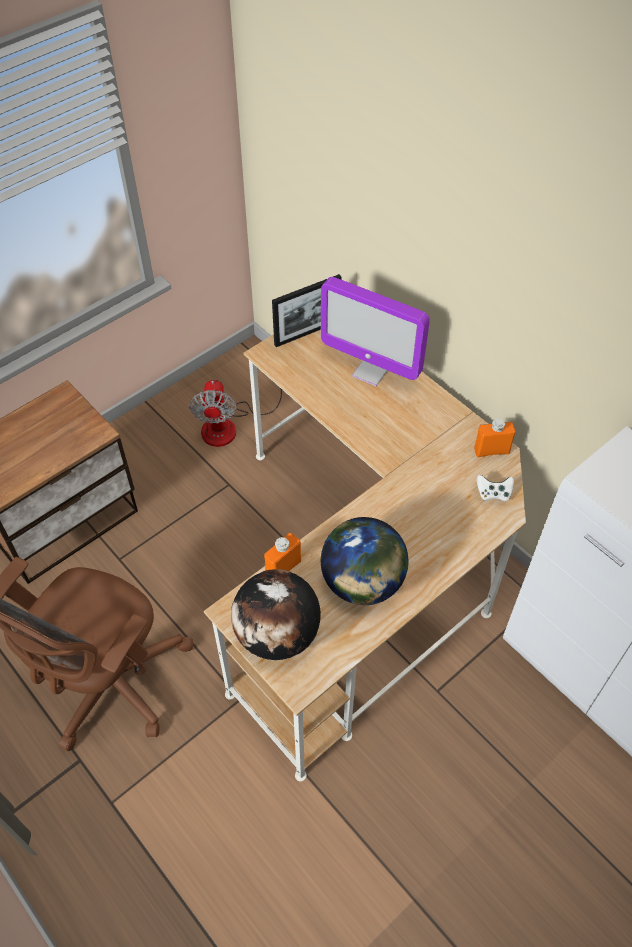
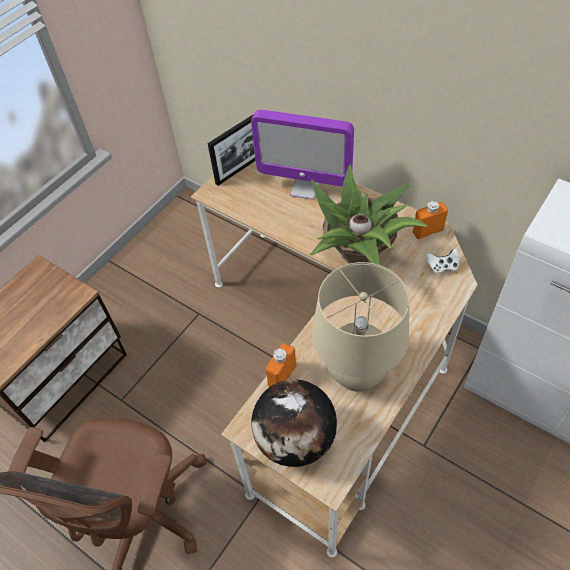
camera: 10 degrees left, 0 degrees up
fan [189,380,282,447] -> none
globe [321,517,408,605] -> beige table lamp [312,262,409,392]
none -> potted plant [310,165,428,265]

